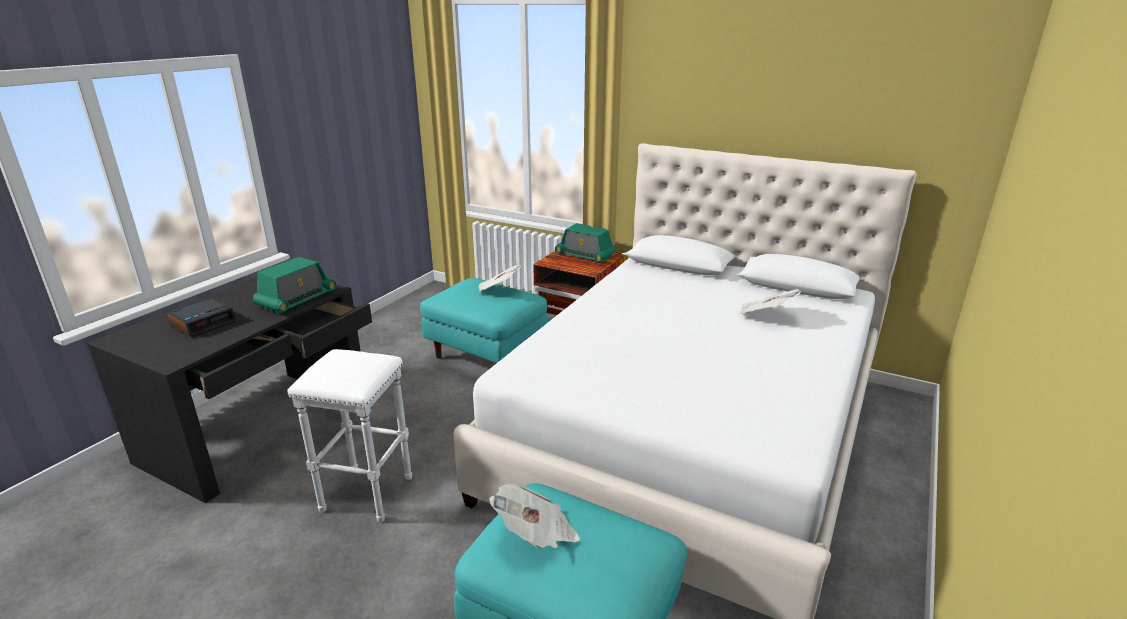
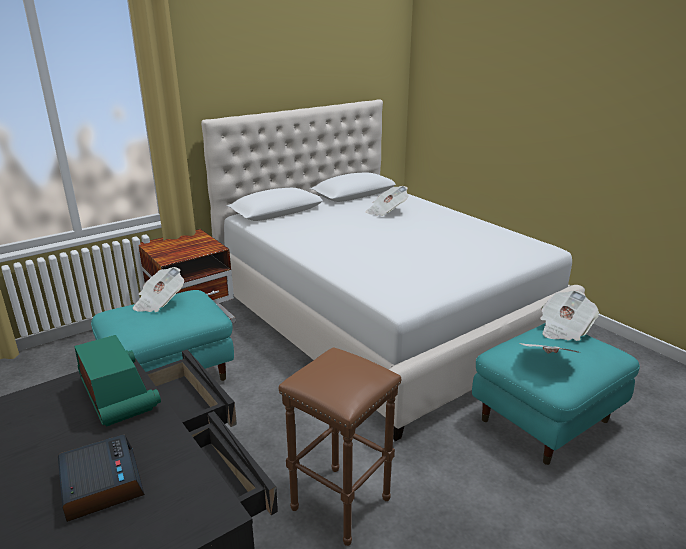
camera: 65 degrees left, 0 degrees up
white stool [288,349,412,522] -> brown stool [279,347,401,546]
radio [555,223,616,263] -> none
none -> newspaper [540,290,599,341]

